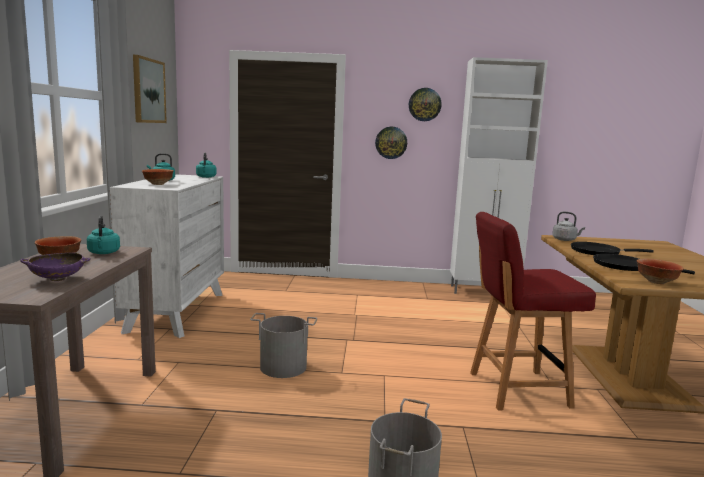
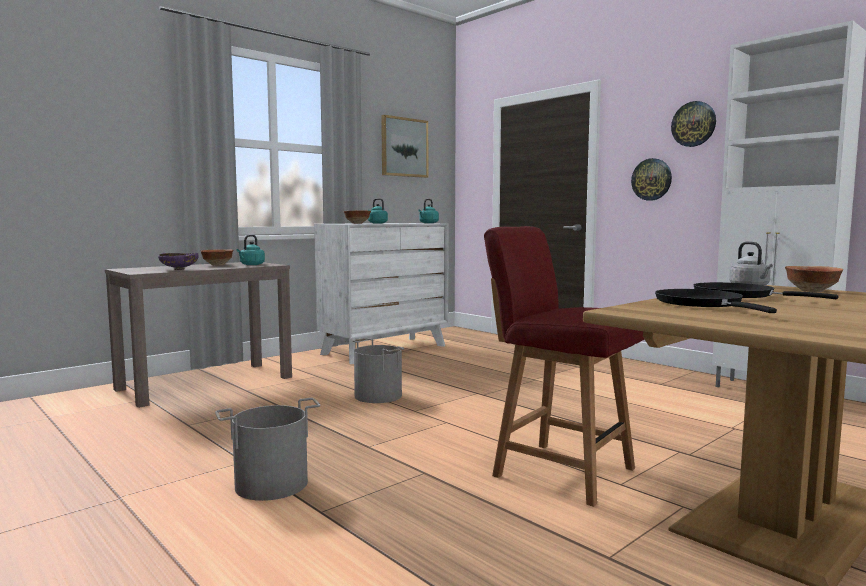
camera: 45 degrees right, 5 degrees down
bowl [637,258,684,284] -> bowl moved to [785,266,843,292]

